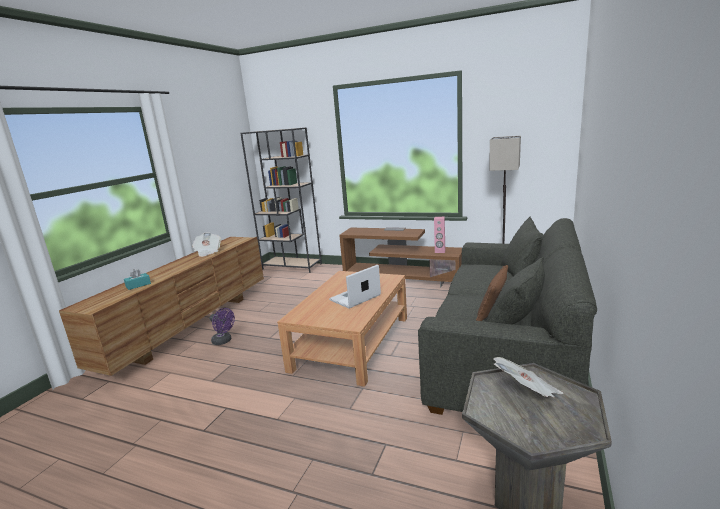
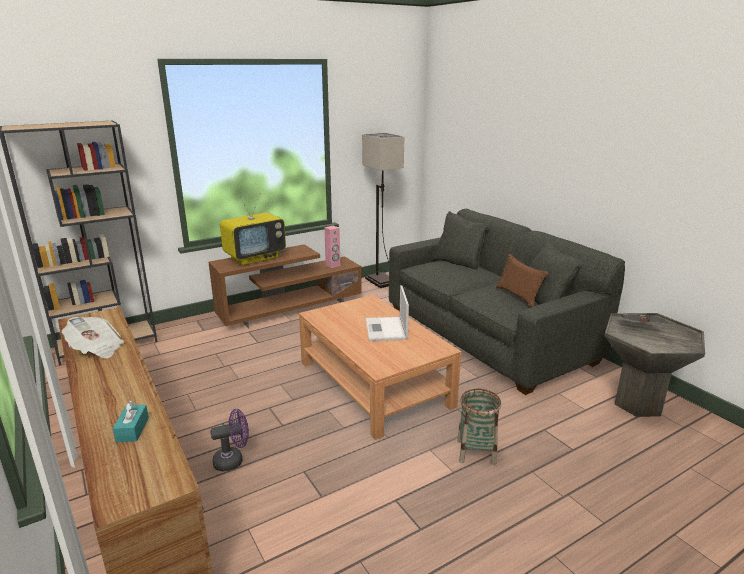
camera: 55 degrees left, 5 degrees up
none -> television [220,193,286,265]
none -> basket [457,389,501,465]

